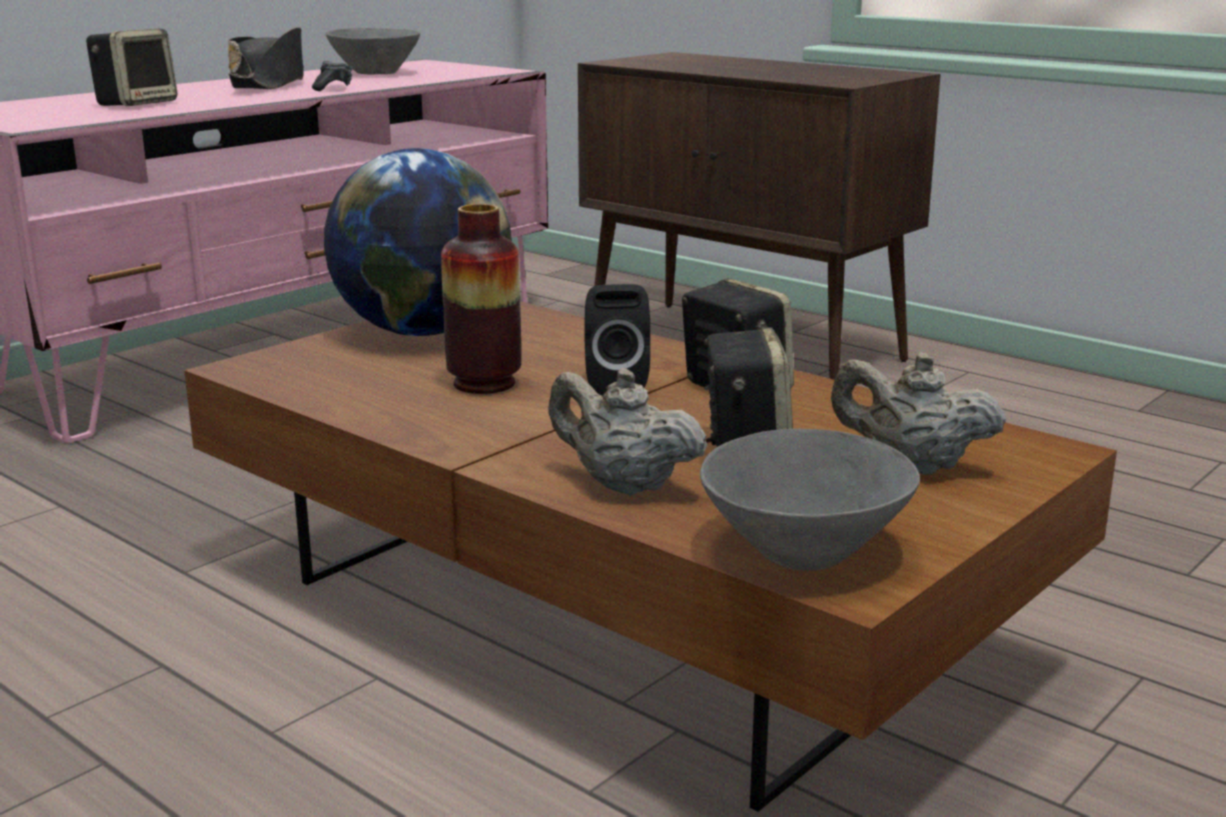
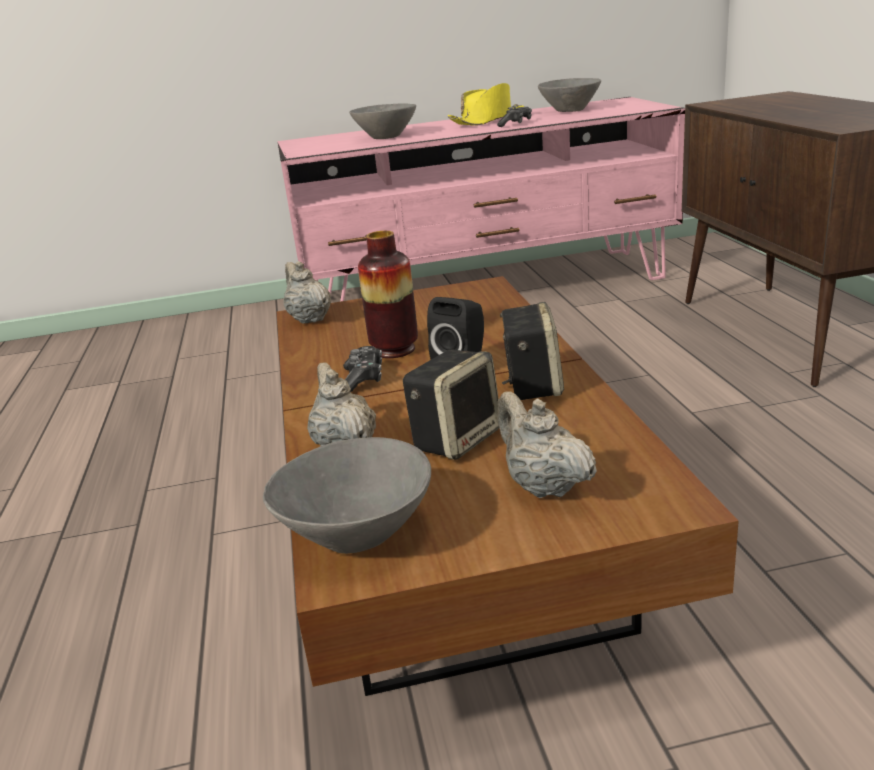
camera: 40 degrees right, 5 degrees up
speaker [86,29,177,106] -> grey bowl [349,103,416,139]
black hat [228,28,304,89] -> yellow hat [448,83,524,126]
globe [324,148,512,336] -> none
none -> beige teapot [283,261,331,324]
none -> game controller [343,346,382,392]

